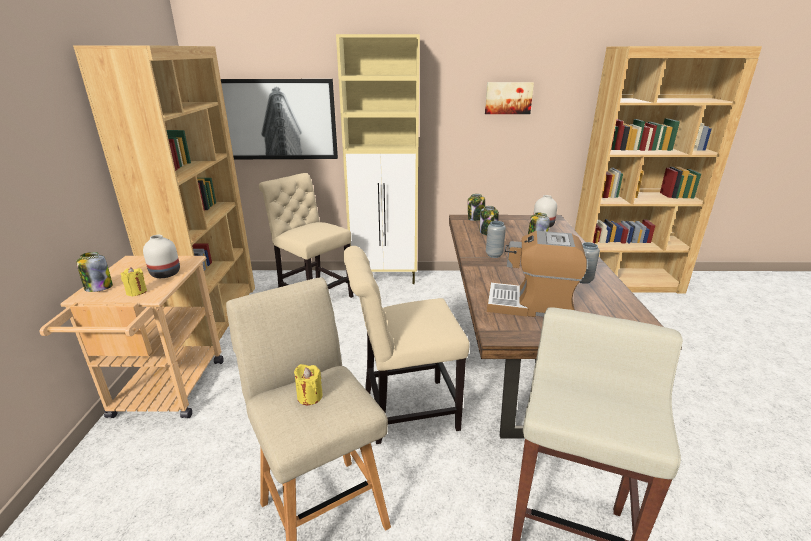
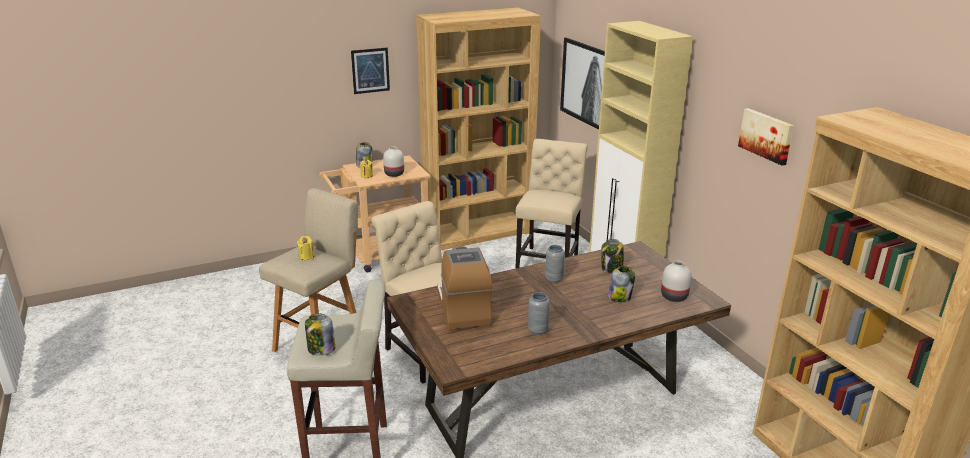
camera: 65 degrees right, 0 degrees up
jar [468,194,485,221] -> jar moved to [305,313,335,356]
none -> picture [351,48,390,94]

